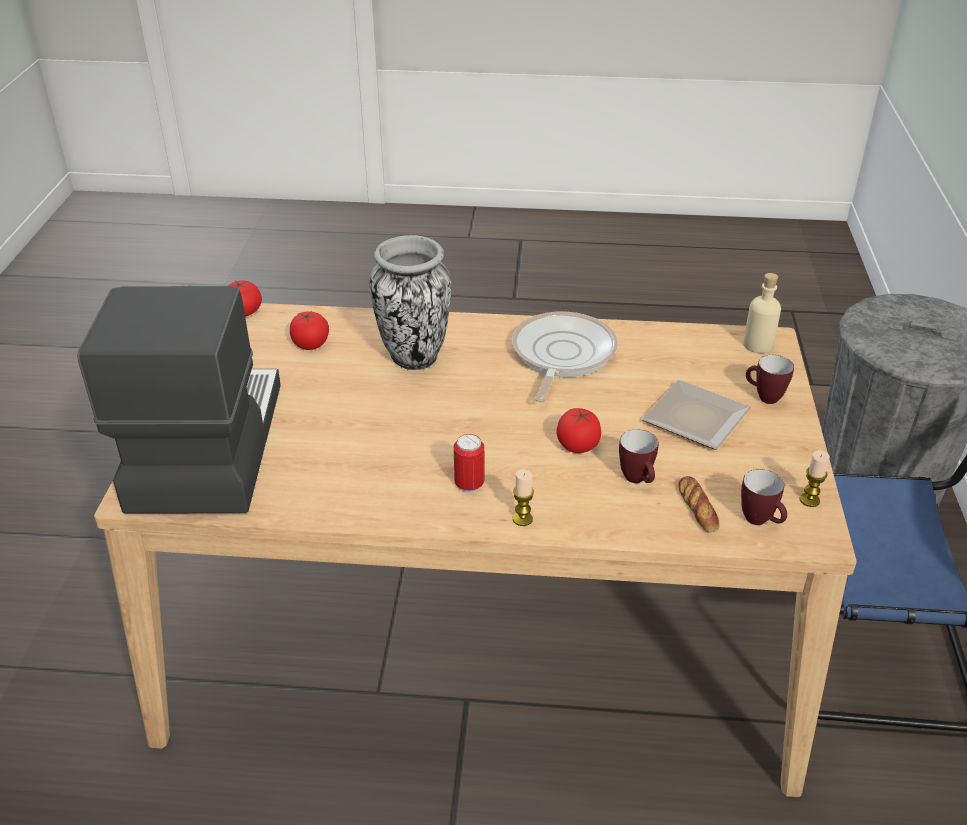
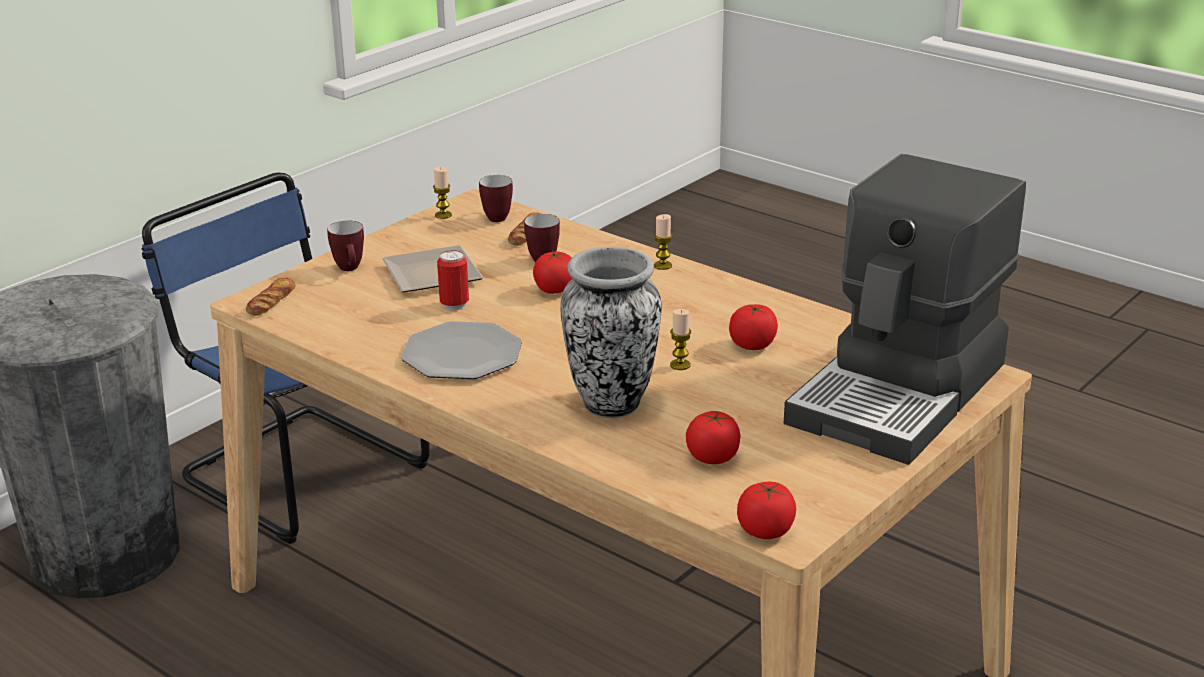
camera: 145 degrees left, 10 degrees down
can [454,434,484,493] -> can moved to [437,250,469,310]
frying pan [512,312,618,402] -> plate [401,321,522,379]
beige bottle [743,273,781,353] -> bread [246,278,296,316]
none -> candle [670,309,691,370]
none -> tomato [729,304,778,350]

